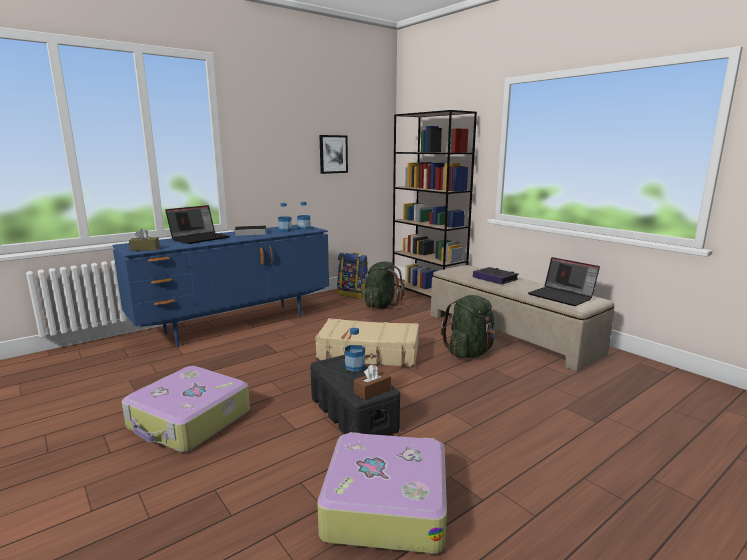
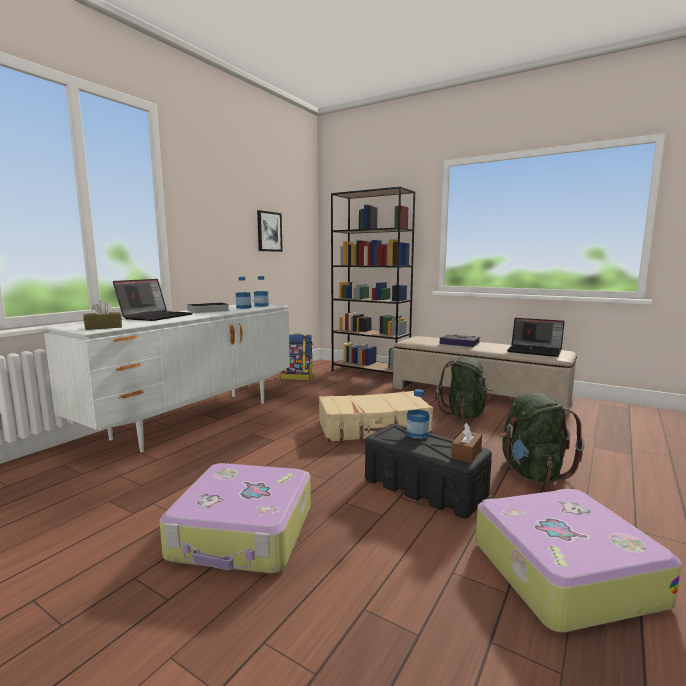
camera: 20 degrees left, 5 degrees down
blue dresser [112,225,329,347] -> white dresser [43,303,290,452]
green backpack [363,262,405,310] -> green backpack moved to [500,393,585,482]

